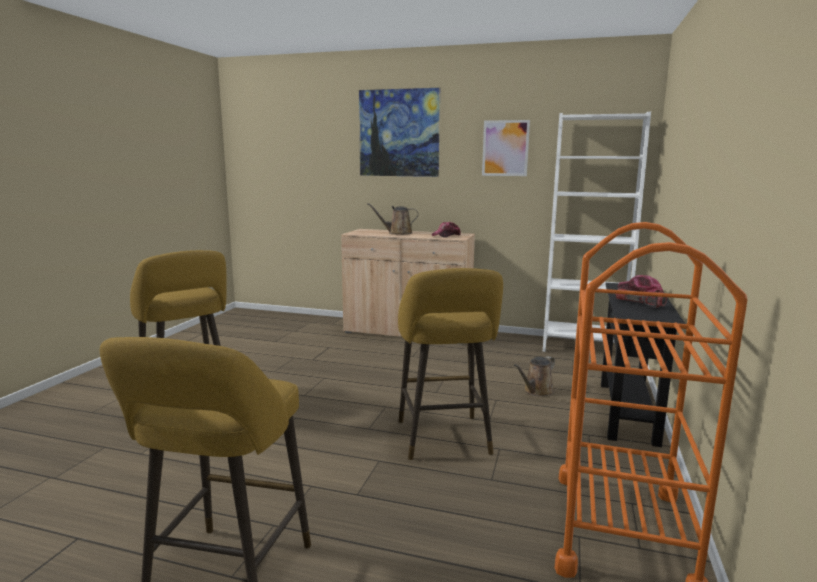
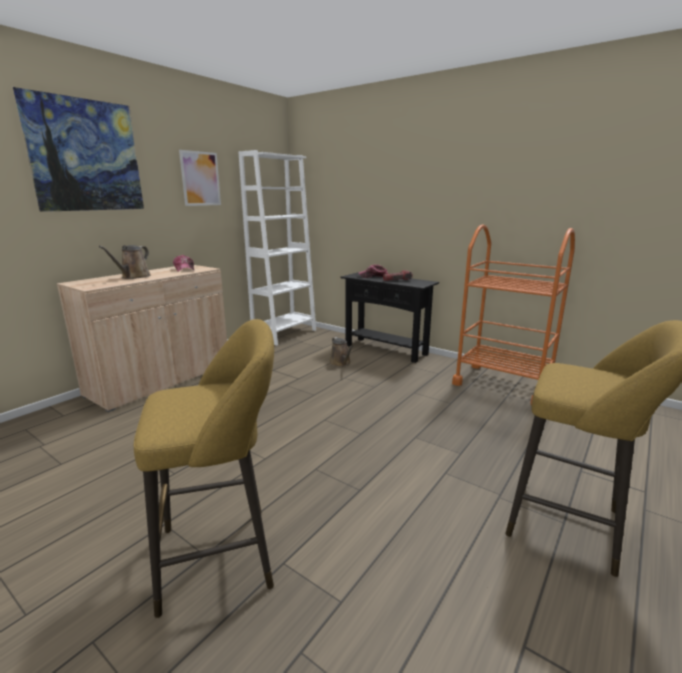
camera: 70 degrees left, 5 degrees up
yellow stool [398,268,503,460] -> none

